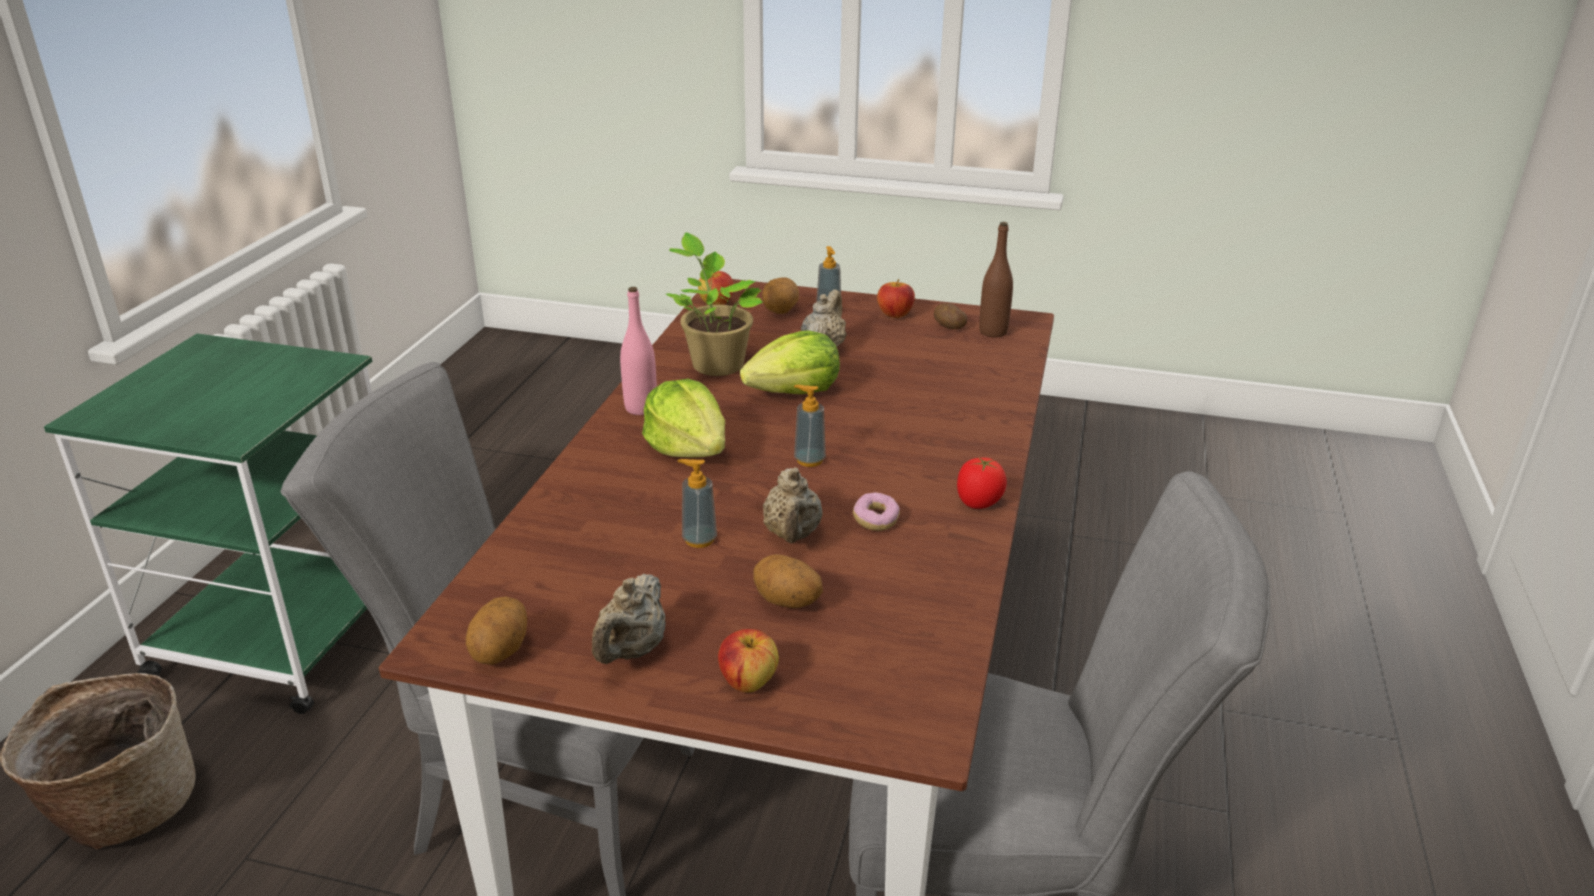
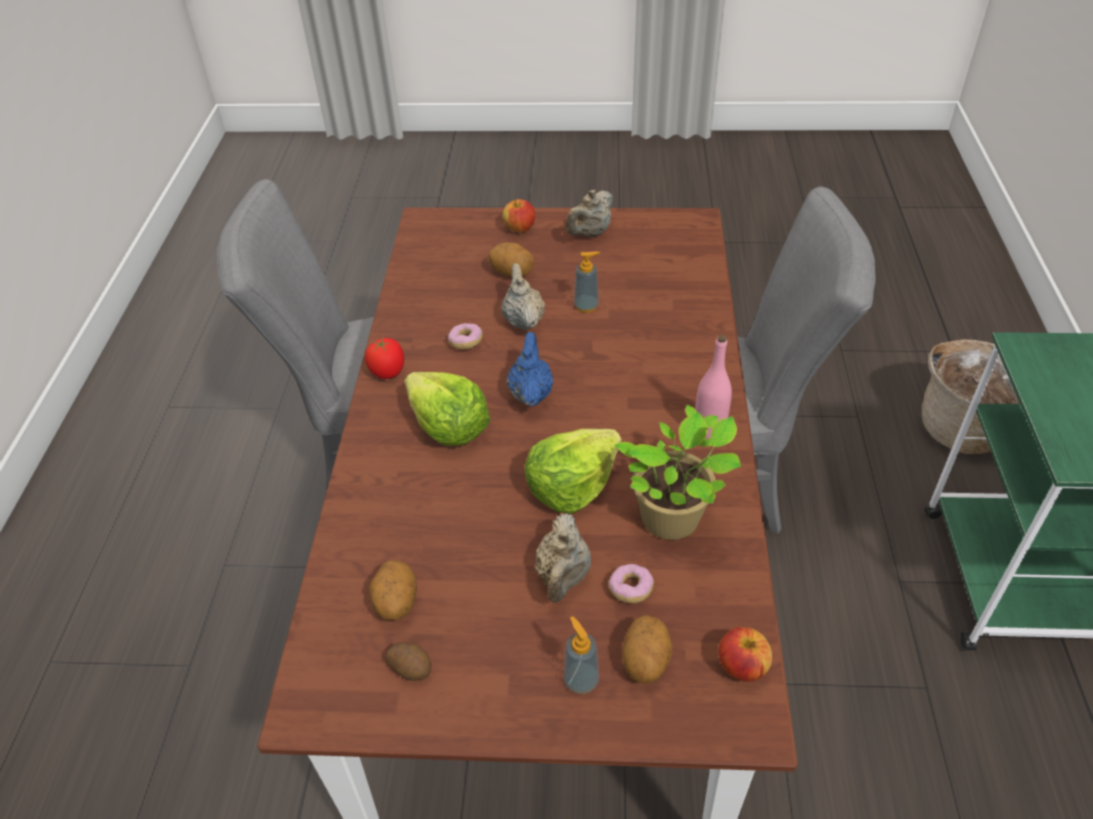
camera: 170 degrees right, 15 degrees up
potato [466,596,527,665] -> potato moved to [369,560,417,620]
beige teapot [592,574,665,664] -> beige teapot turned 150 degrees counterclockwise [566,190,613,237]
lettuce [642,379,725,458] -> lettuce moved to [405,372,491,446]
soap dispenser [794,385,826,467] -> blue teapot [507,332,553,406]
apple [877,279,915,318] -> none
brown bottle [979,222,1013,337] -> none
none -> donut [608,564,654,603]

